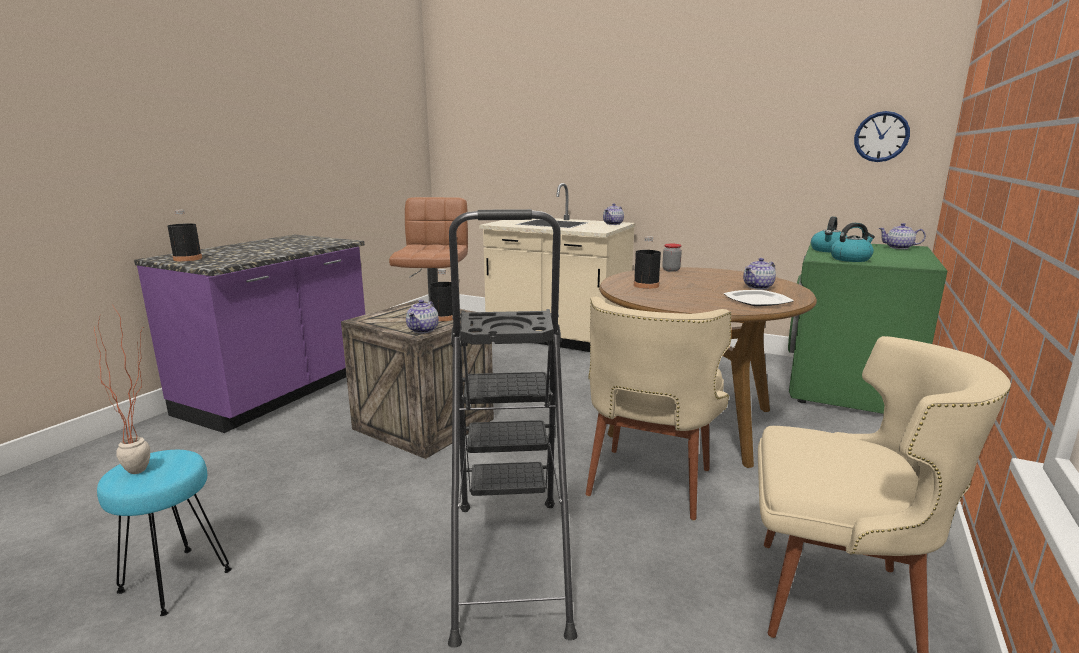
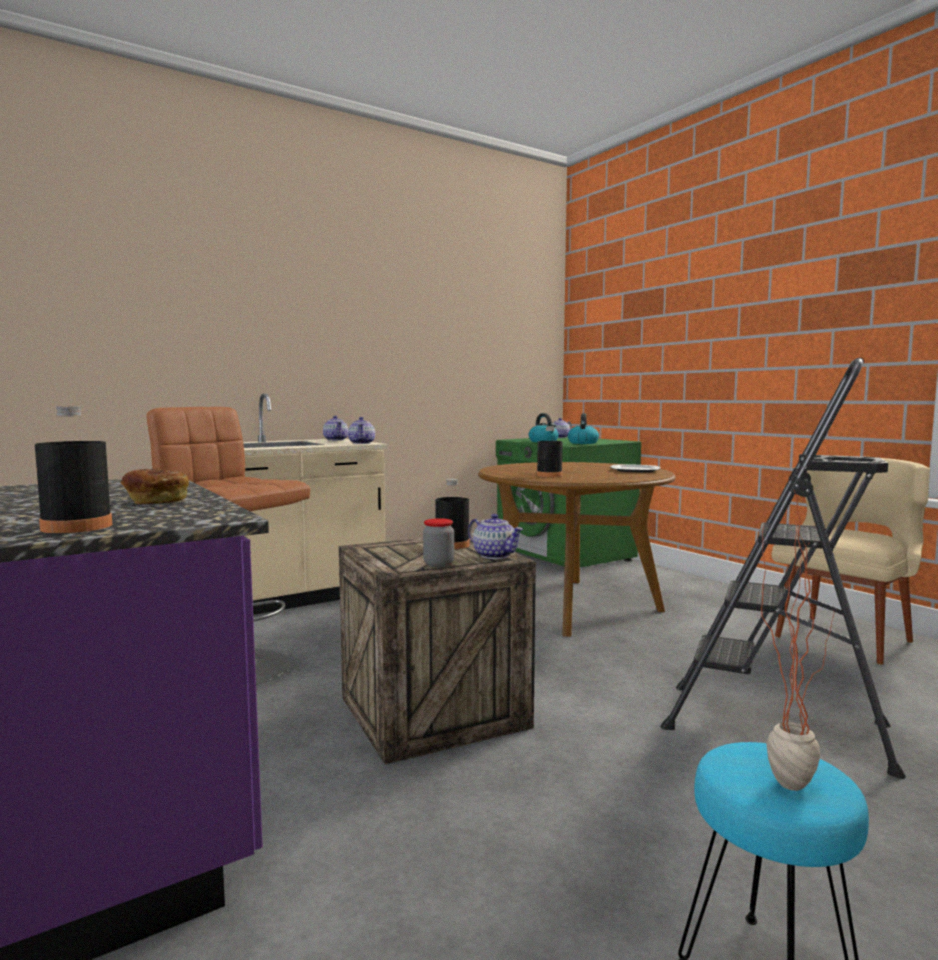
camera: 60 degrees left, 10 degrees down
beige chair [586,297,731,521] -> none
jar [662,244,682,272] -> jar moved to [423,518,454,567]
teapot [743,258,776,289] -> teapot moved to [348,417,375,444]
wall clock [854,111,910,162] -> none
none -> bread [121,469,189,504]

